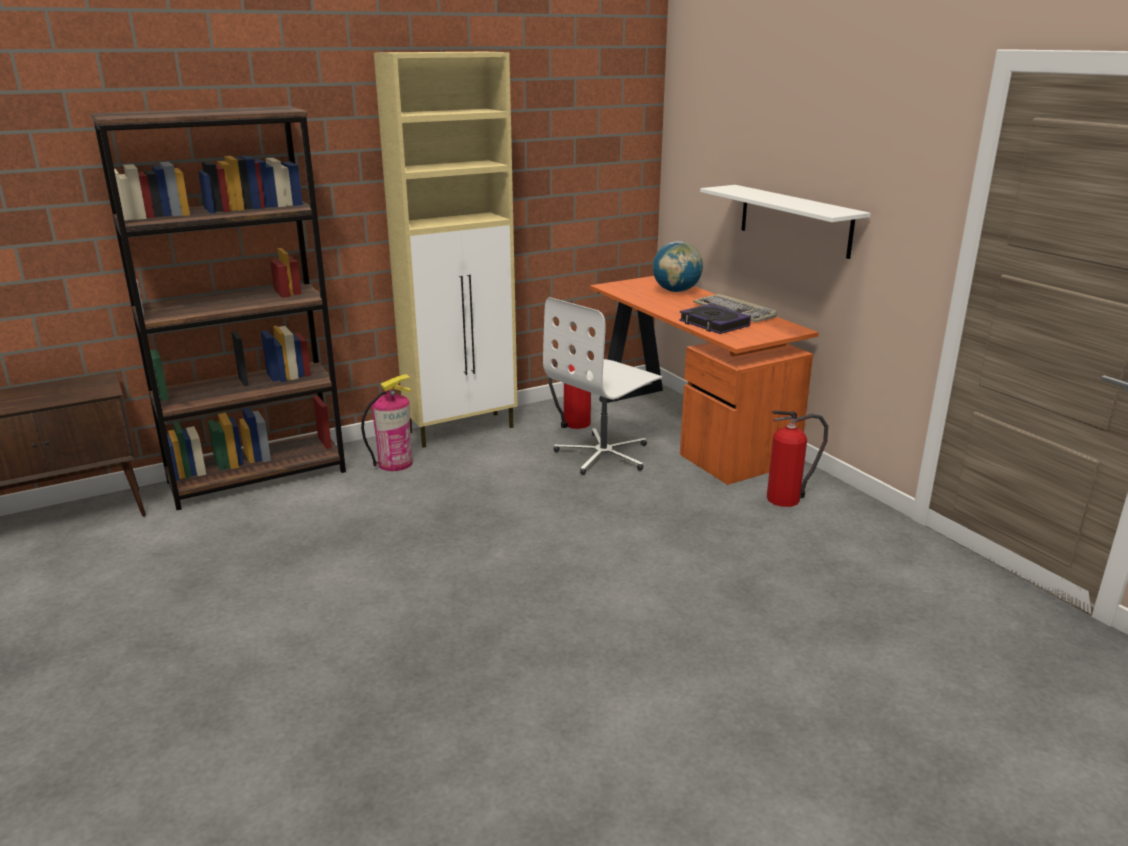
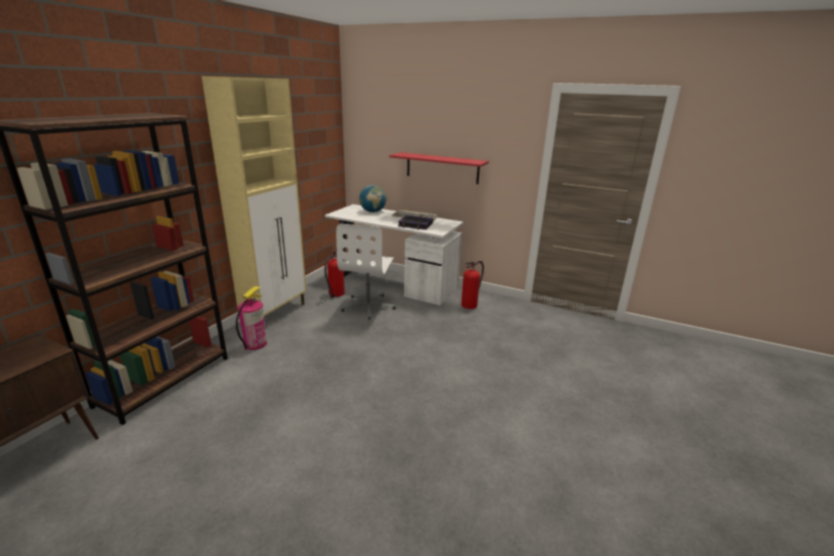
camera: 35 degrees left, 0 degrees up
orange desk [590,276,819,485] -> white desk [325,204,463,305]
white shelf [700,185,871,259] -> red shelf [389,152,489,184]

